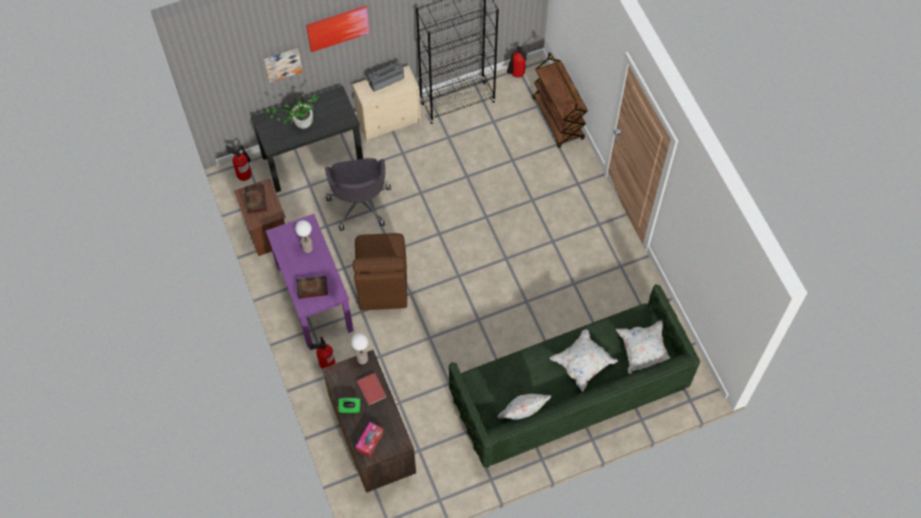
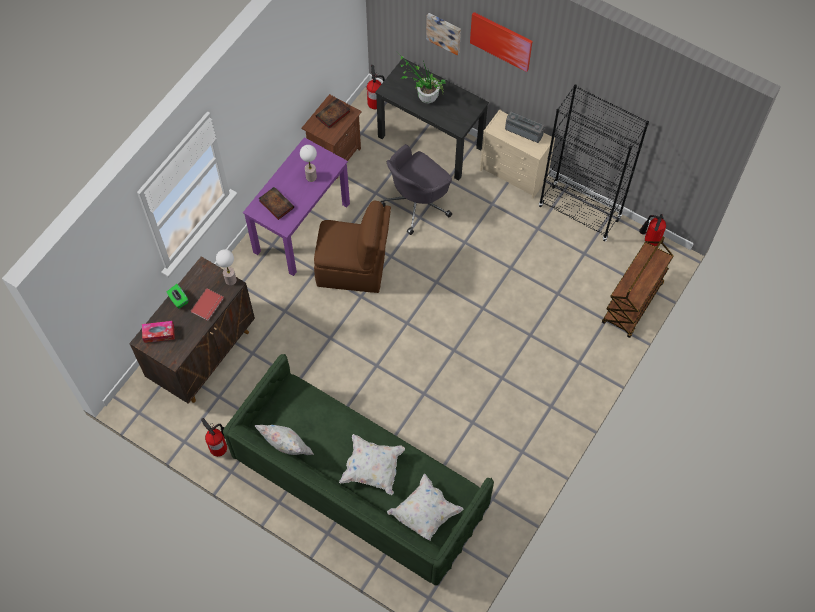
camera: 55 degrees right, 0 degrees up
fire extinguisher [309,337,335,368] -> fire extinguisher moved to [201,418,227,457]
brown chair [353,233,407,310] -> brown chair turned 135 degrees counterclockwise [314,200,391,293]

